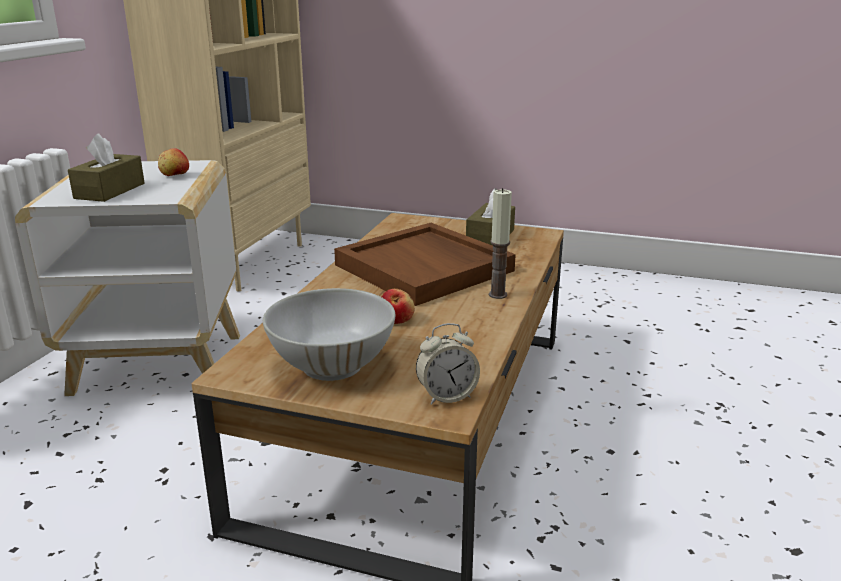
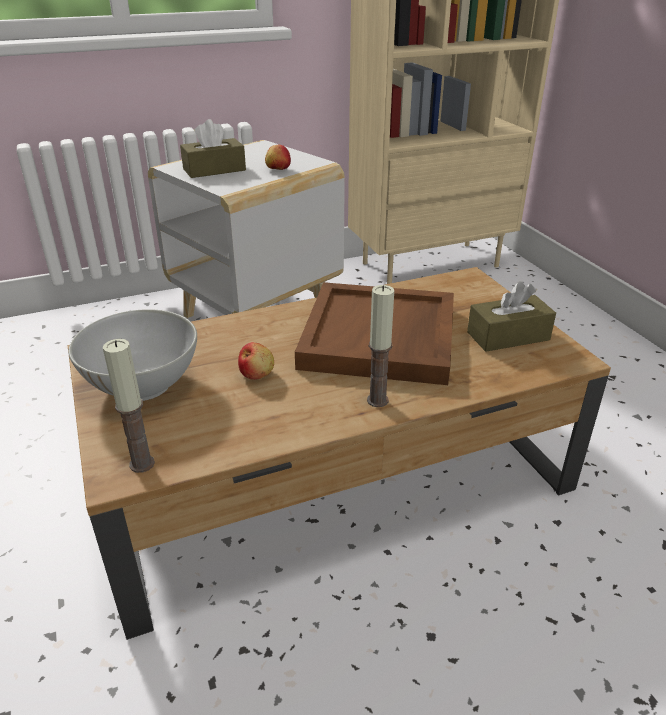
camera: 50 degrees right, 10 degrees up
alarm clock [416,323,480,405] -> candle [103,339,155,473]

